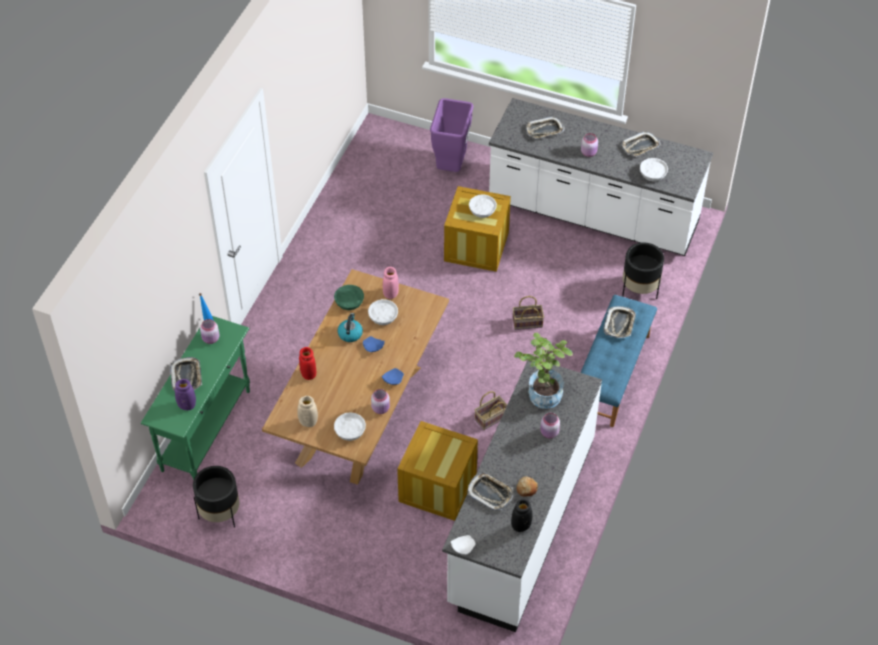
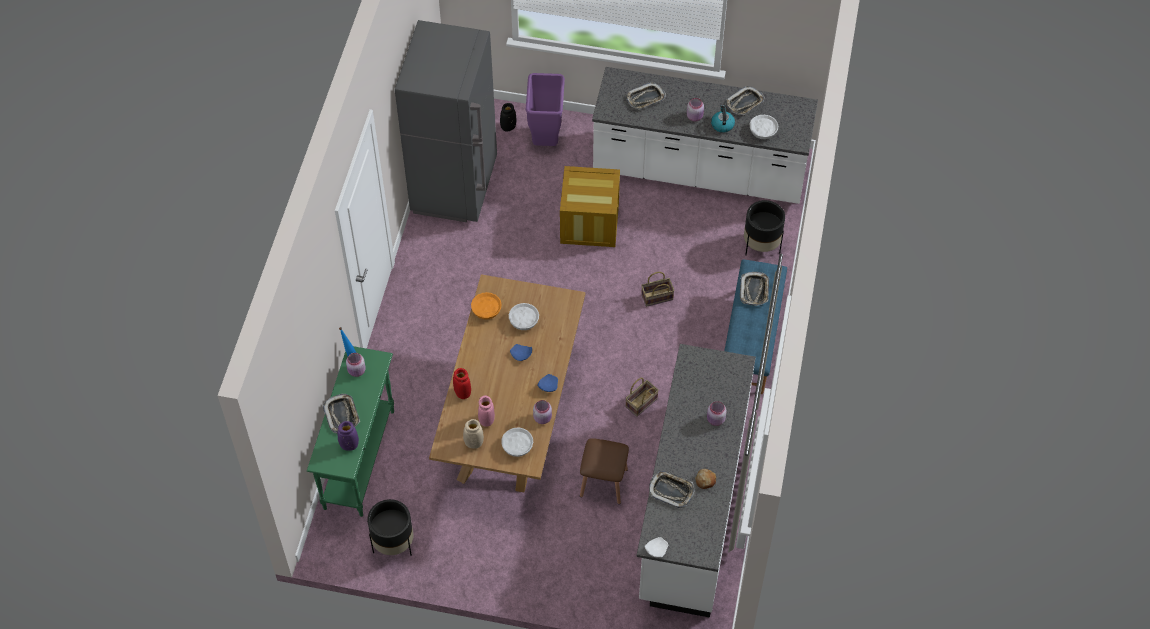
camera: 10 degrees left, 5 degrees up
green bowl [334,285,364,310] -> orange bowl [471,292,502,319]
kettle [338,313,363,342] -> kettle moved to [711,105,735,133]
pink vase [383,267,399,299] -> pink vase moved to [478,396,495,427]
crate [397,421,478,521] -> brown stool [580,438,629,504]
white bowl [469,194,497,218] -> none
black vase [511,499,532,532] -> black vase moved to [500,103,516,131]
potted plant [514,332,573,409] -> none
none -> grey fridge [395,20,497,222]

